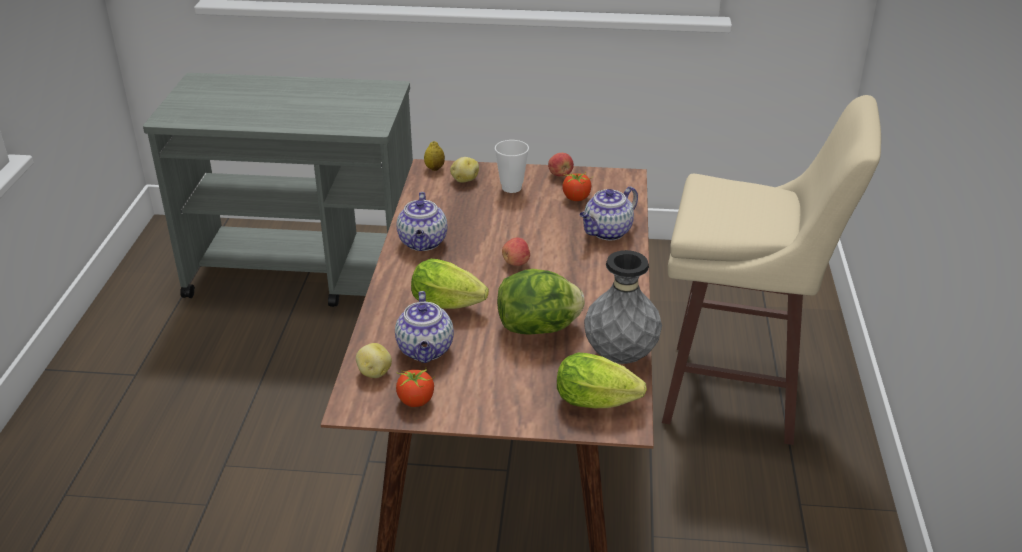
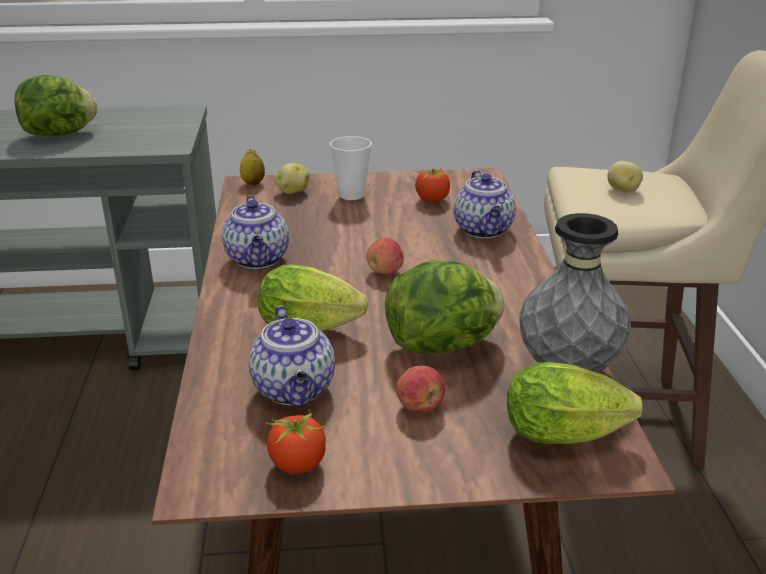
camera: 10 degrees left, 5 degrees down
potato [356,343,392,378] -> potato moved to [607,161,643,192]
apple [548,153,574,177] -> apple moved to [396,366,445,412]
teapot [580,187,638,240] -> teapot turned 45 degrees counterclockwise [454,170,516,238]
none -> lettuce [15,75,98,136]

